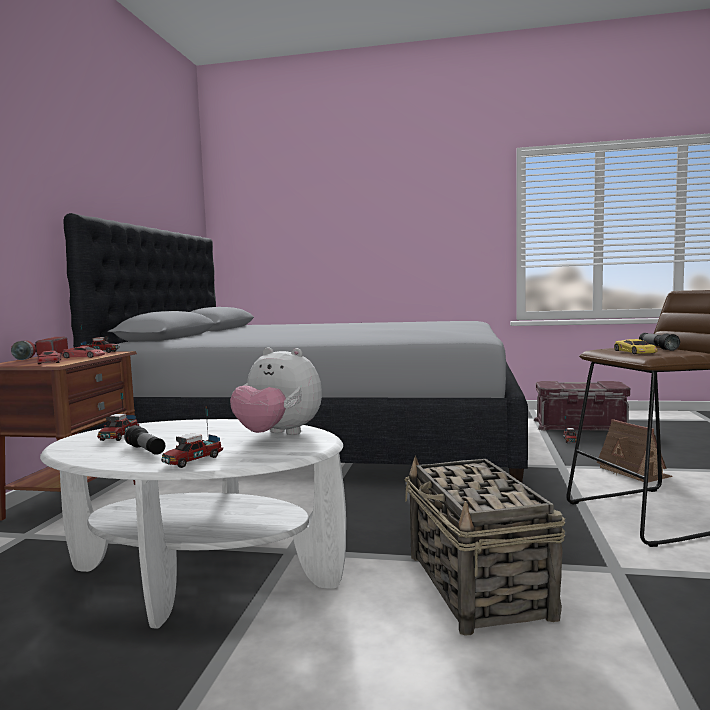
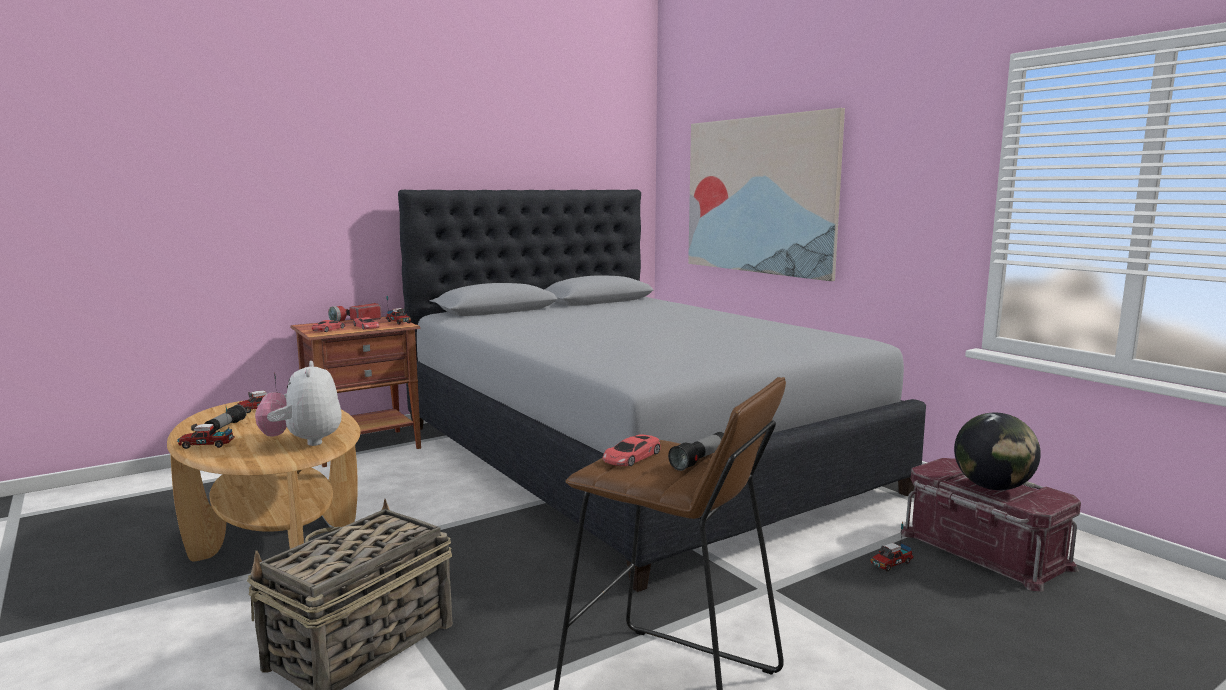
camera: 45 degrees right, 5 degrees up
white coffee table [40,419,346,629] -> brown coffee table [167,400,361,561]
toy house [597,419,672,482] -> none
yellow toy car [614,339,657,354] -> red toy car [602,435,661,466]
none -> picture [688,108,845,281]
none -> globe [954,413,1041,490]

